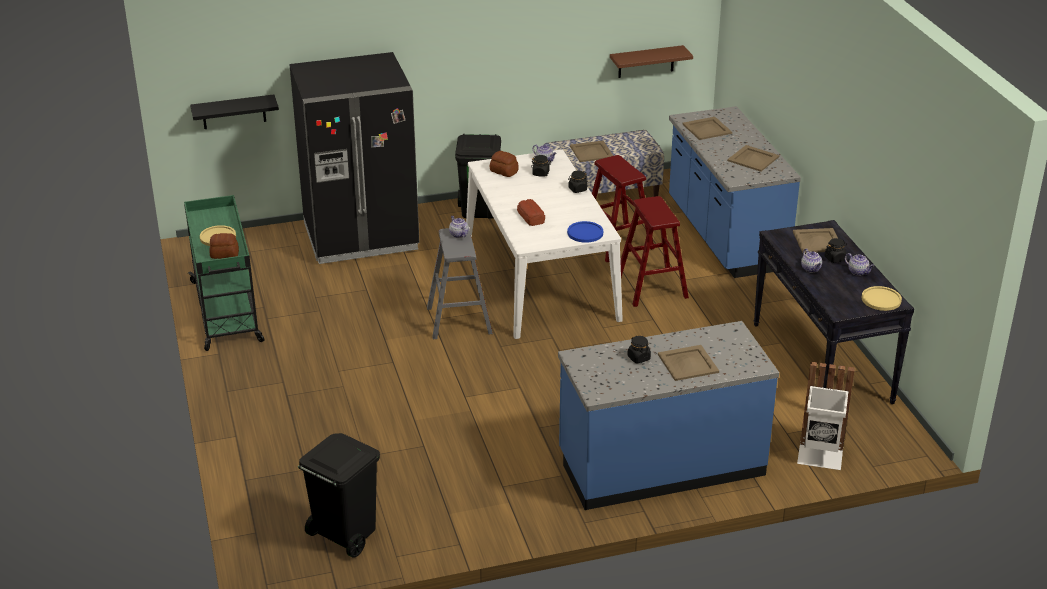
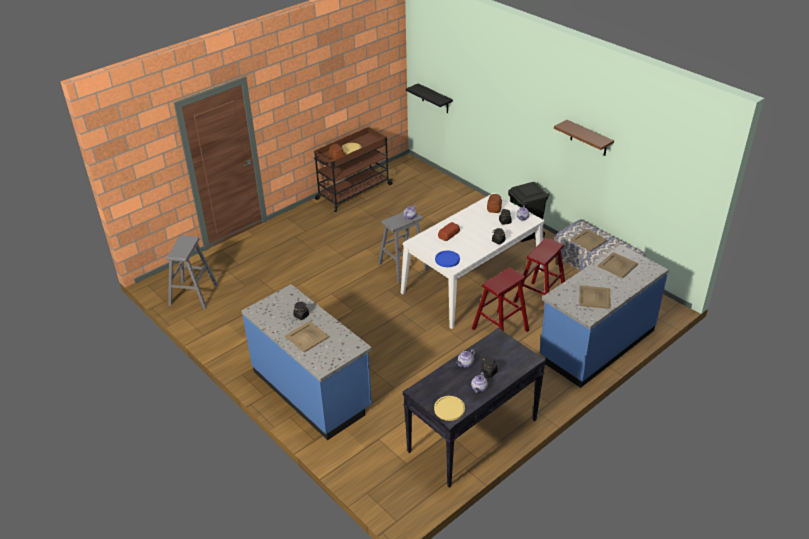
camera: 65 degrees right, 5 degrees up
green cart [184,195,264,351] -> brown cart [314,127,393,212]
black fridge [289,52,420,264] -> none
black trash can [298,433,380,558] -> grey stool [166,236,218,309]
brown shelf [610,45,693,78] -> brown shelf moved to [554,120,614,156]
beige tray [793,228,838,253] -> none
white trash can [797,362,855,470] -> none

